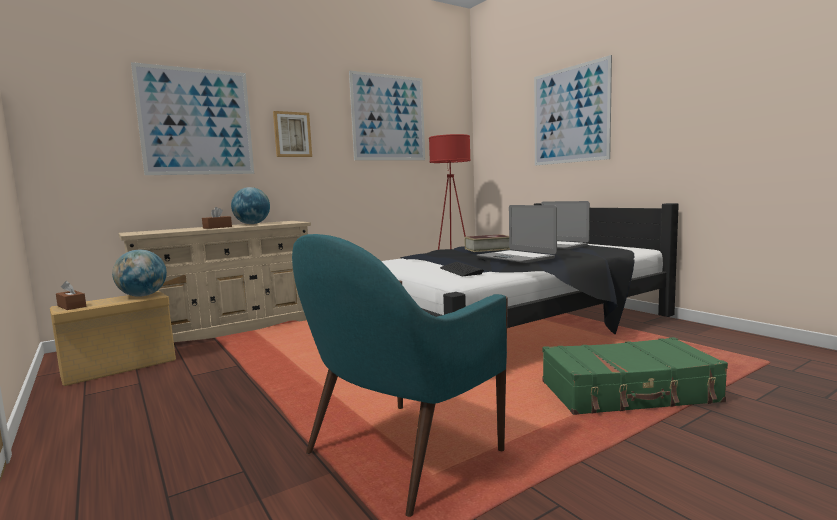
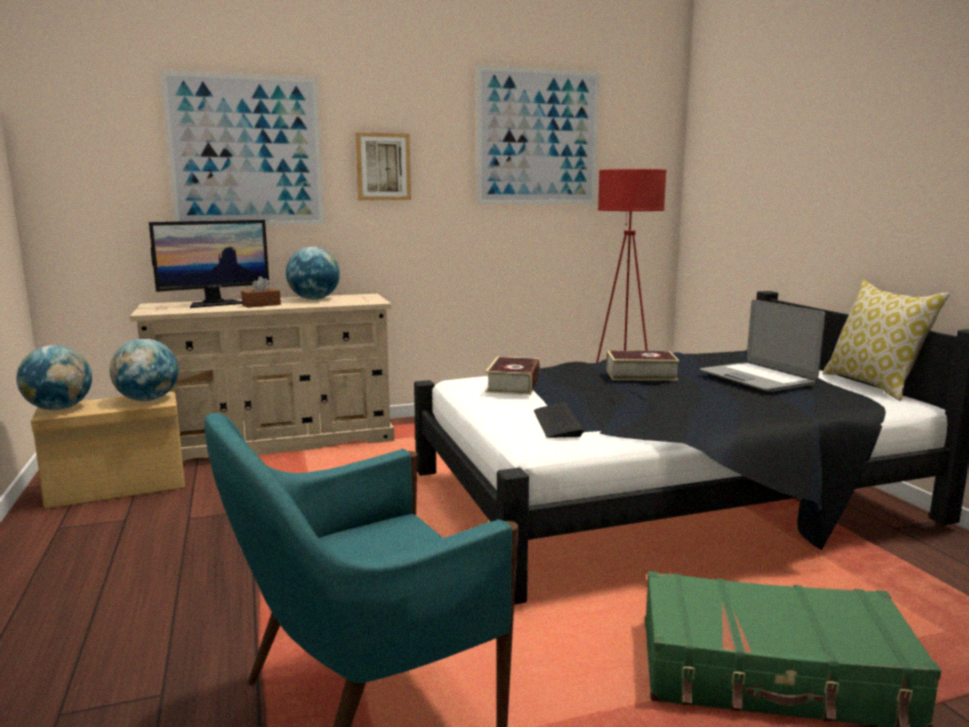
camera: 15 degrees right, 5 degrees up
brown tissue box [56,281,86,310] -> globe [16,345,92,410]
laptop [477,205,557,263] -> none
picture [534,55,612,165] -> none
none -> monitor [149,220,269,308]
none -> book [485,357,540,395]
none -> pillow [823,280,949,401]

